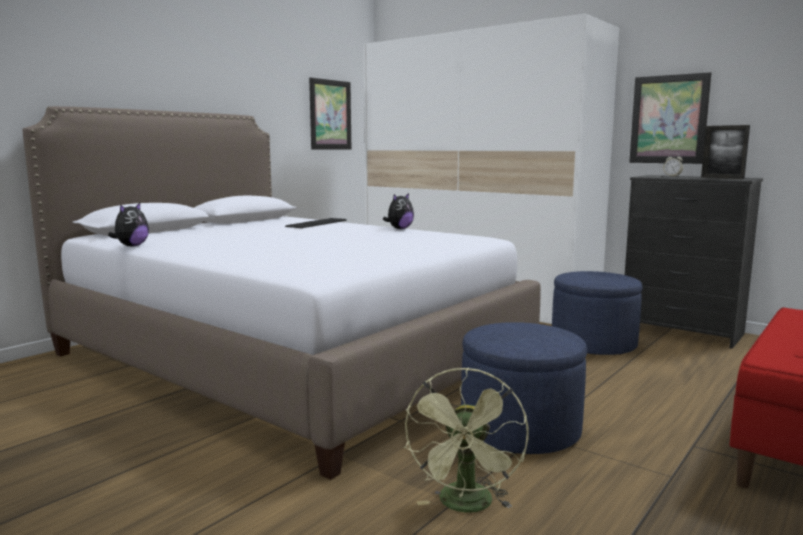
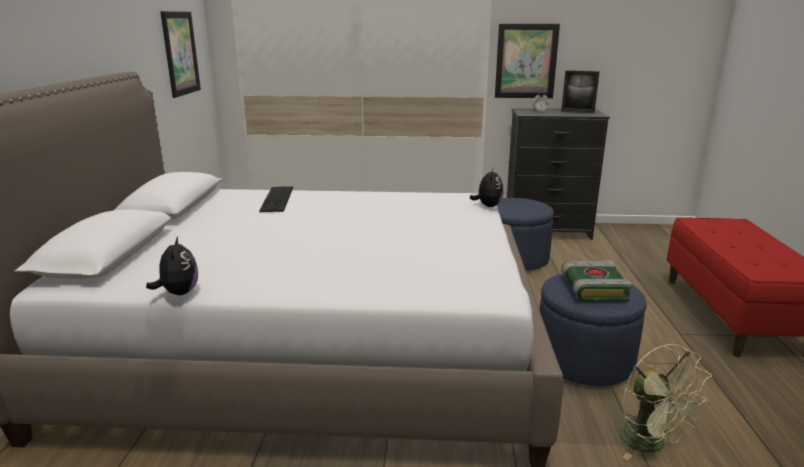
camera: 35 degrees left, 10 degrees up
plush toy [383,193,414,229] -> plush toy moved to [470,167,504,207]
none -> book [561,261,632,302]

